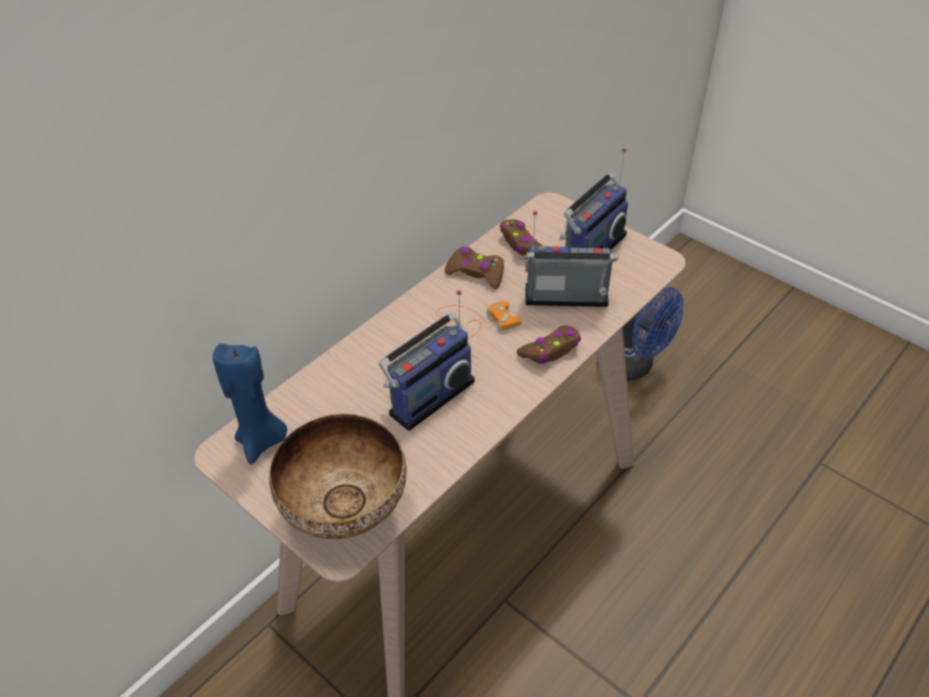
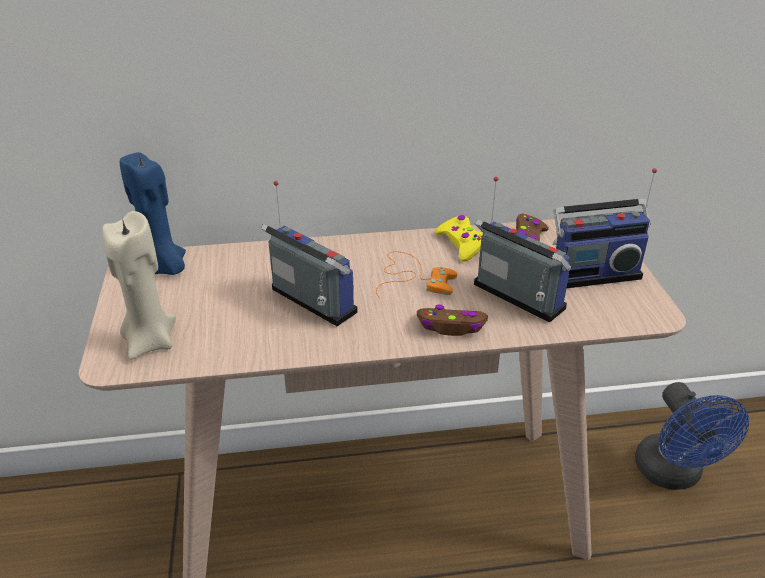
camera: 40 degrees right, 10 degrees down
bowl [269,414,407,539] -> beige candle [102,211,176,360]
radio [378,290,475,431] -> radio turned 135 degrees counterclockwise [261,181,358,326]
brown game controller [445,246,504,289] -> yellow game controller [435,215,483,262]

